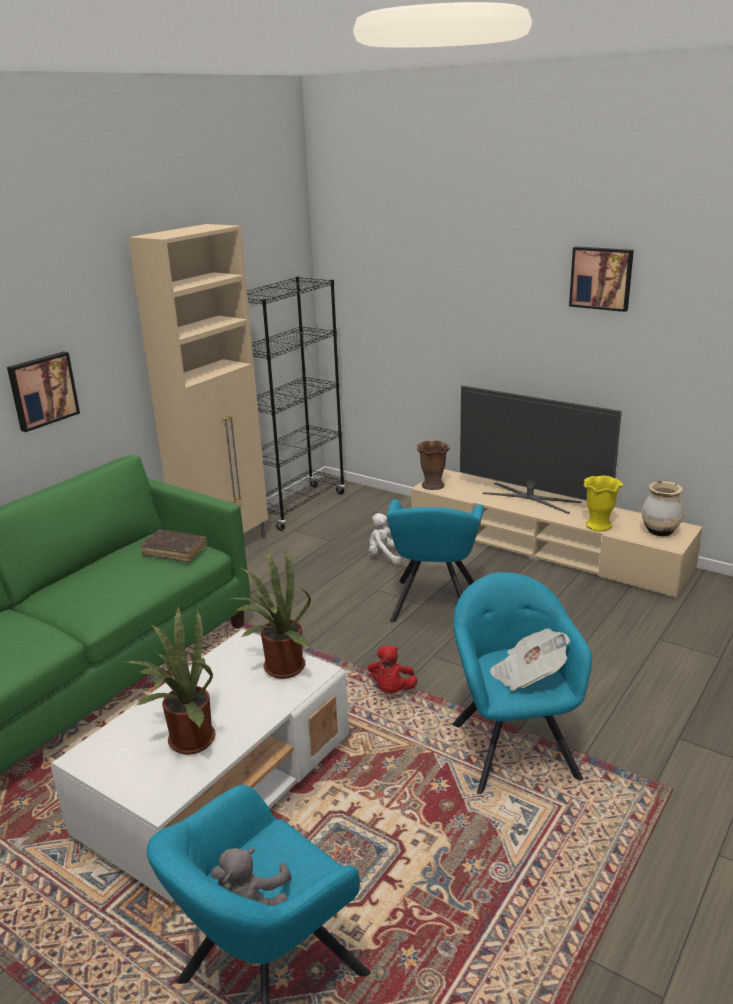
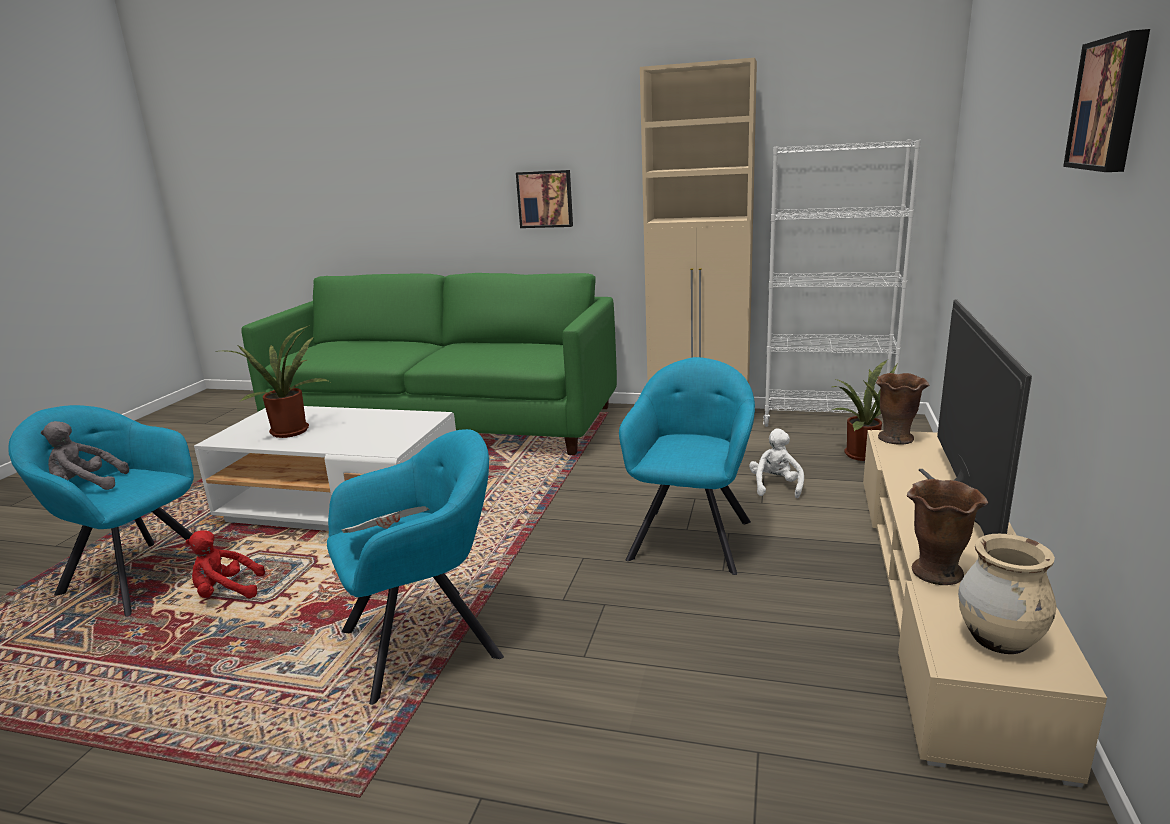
camera: 70 degrees right, 5 degrees down
brown book [141,530,207,562] -> none
potted plant [232,548,311,679] -> potted plant moved to [832,360,897,461]
black bookcase [247,276,345,531] -> white bookcase [763,139,921,427]
red plush toy [368,646,417,693] -> red plush toy moved to [186,530,265,598]
turquoise armchair [387,499,484,622] -> turquoise armchair turned 120 degrees clockwise [619,357,755,575]
yellow vase [583,476,623,531] -> brown vase [907,479,988,585]

